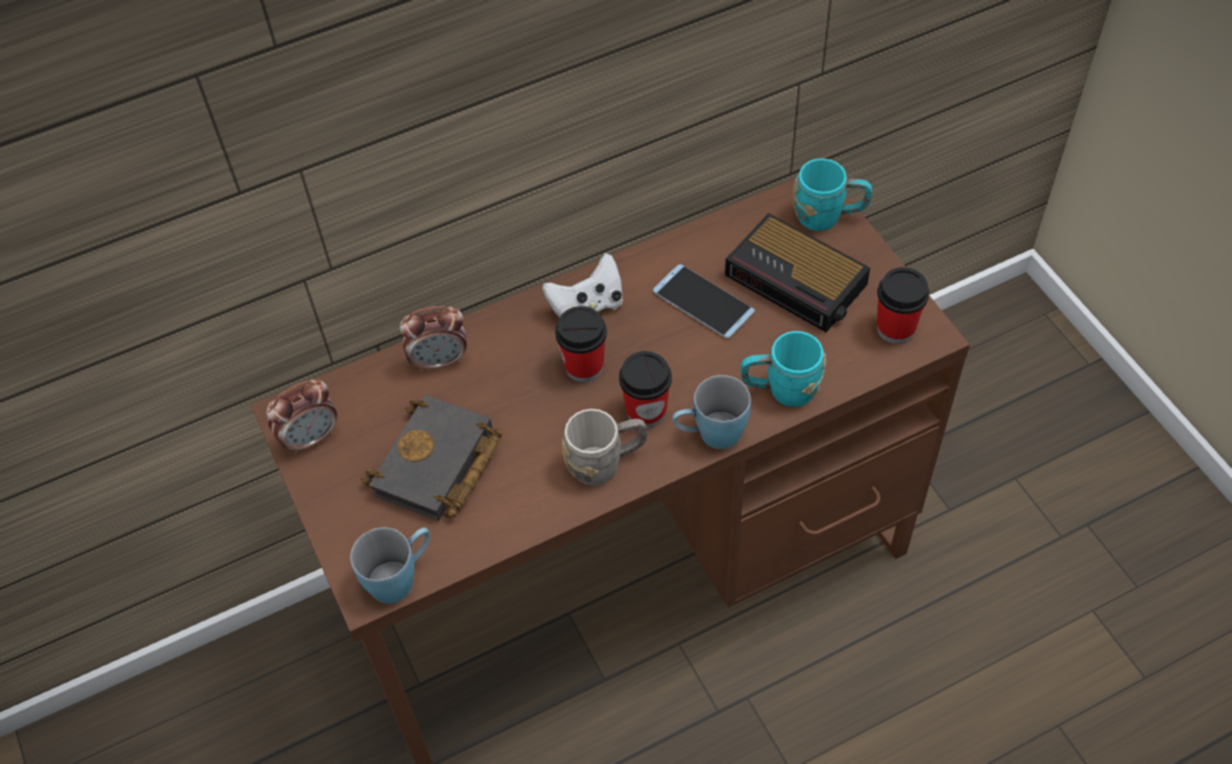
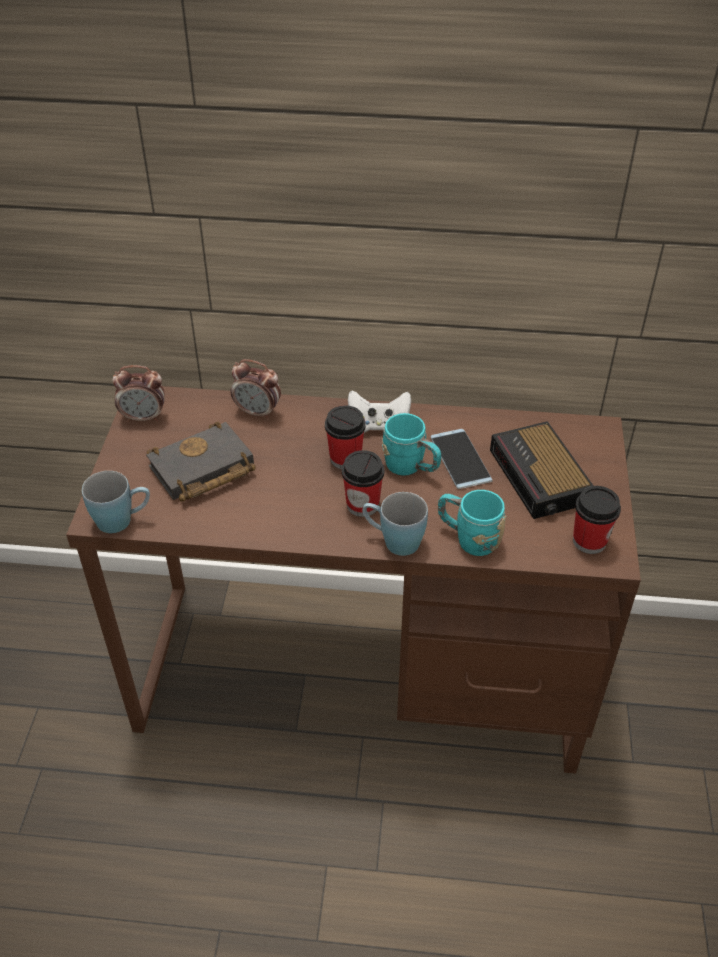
camera: 30 degrees right, 10 degrees down
grey mug [562,409,647,486] -> none
turquoise mug [793,159,872,231] -> turquoise mug moved to [382,413,441,476]

